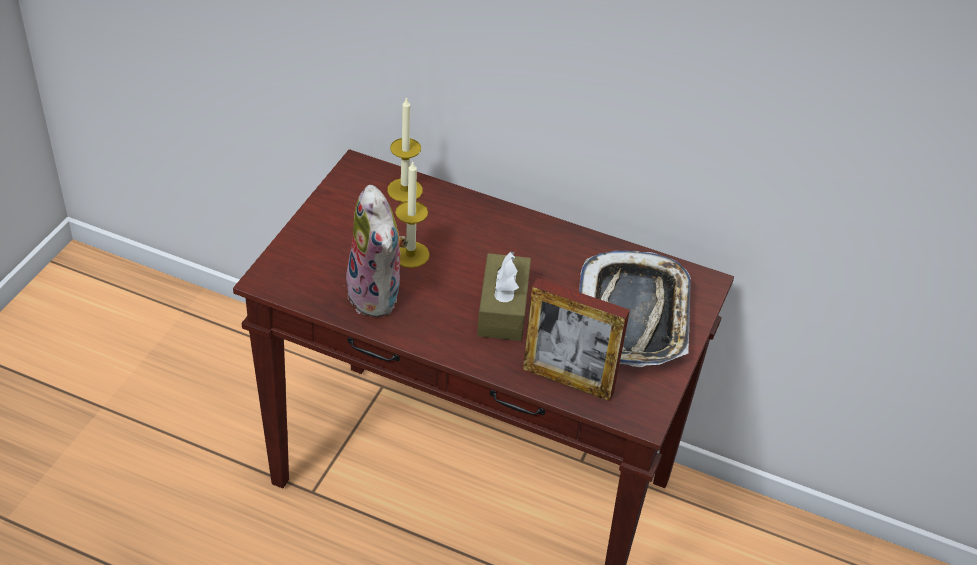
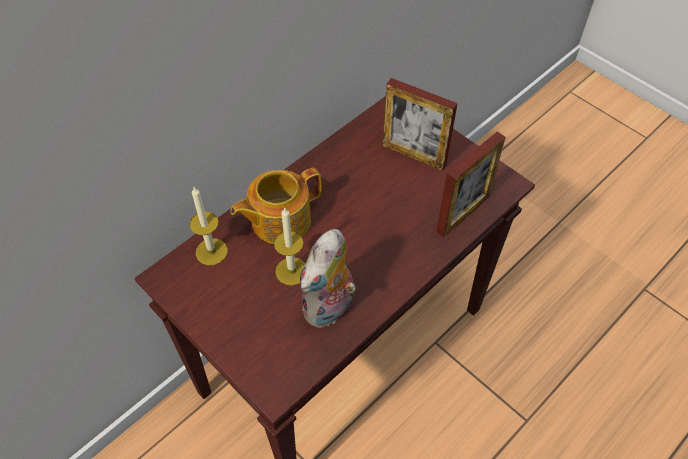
camera: 65 degrees left, 10 degrees up
plush toy [346,185,408,317] -> plush toy turned 120 degrees clockwise [300,229,356,328]
brown tissue box [477,251,531,341] -> none
tray [579,251,691,367] -> picture frame [383,78,458,171]
none -> teapot [230,168,322,244]

